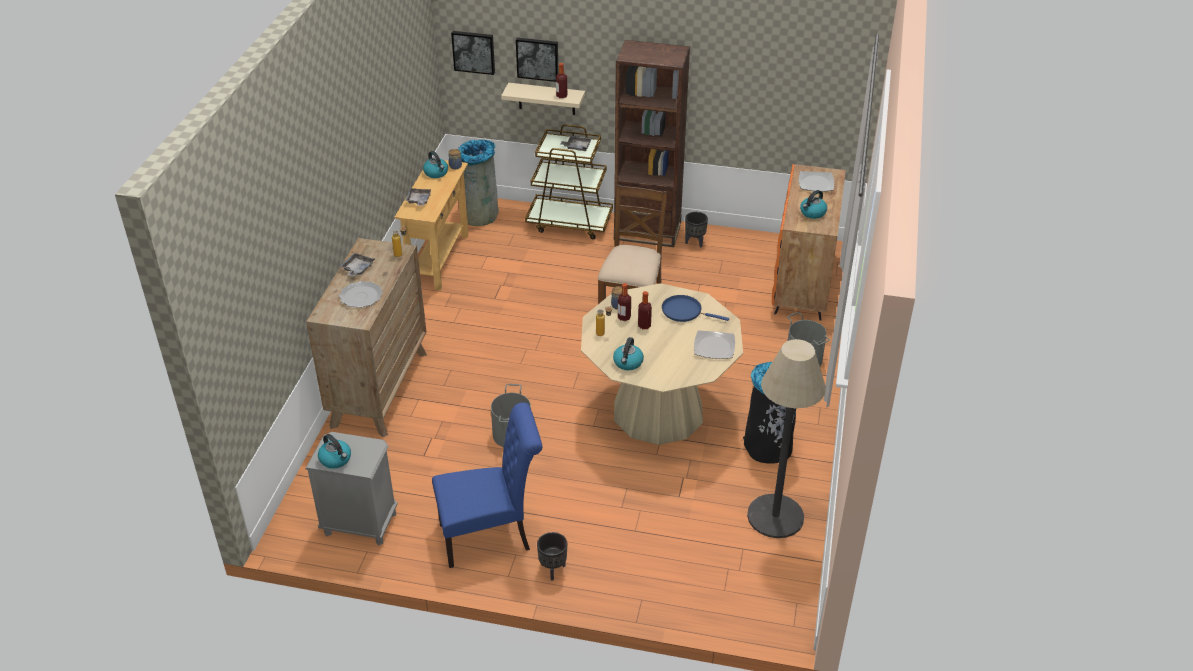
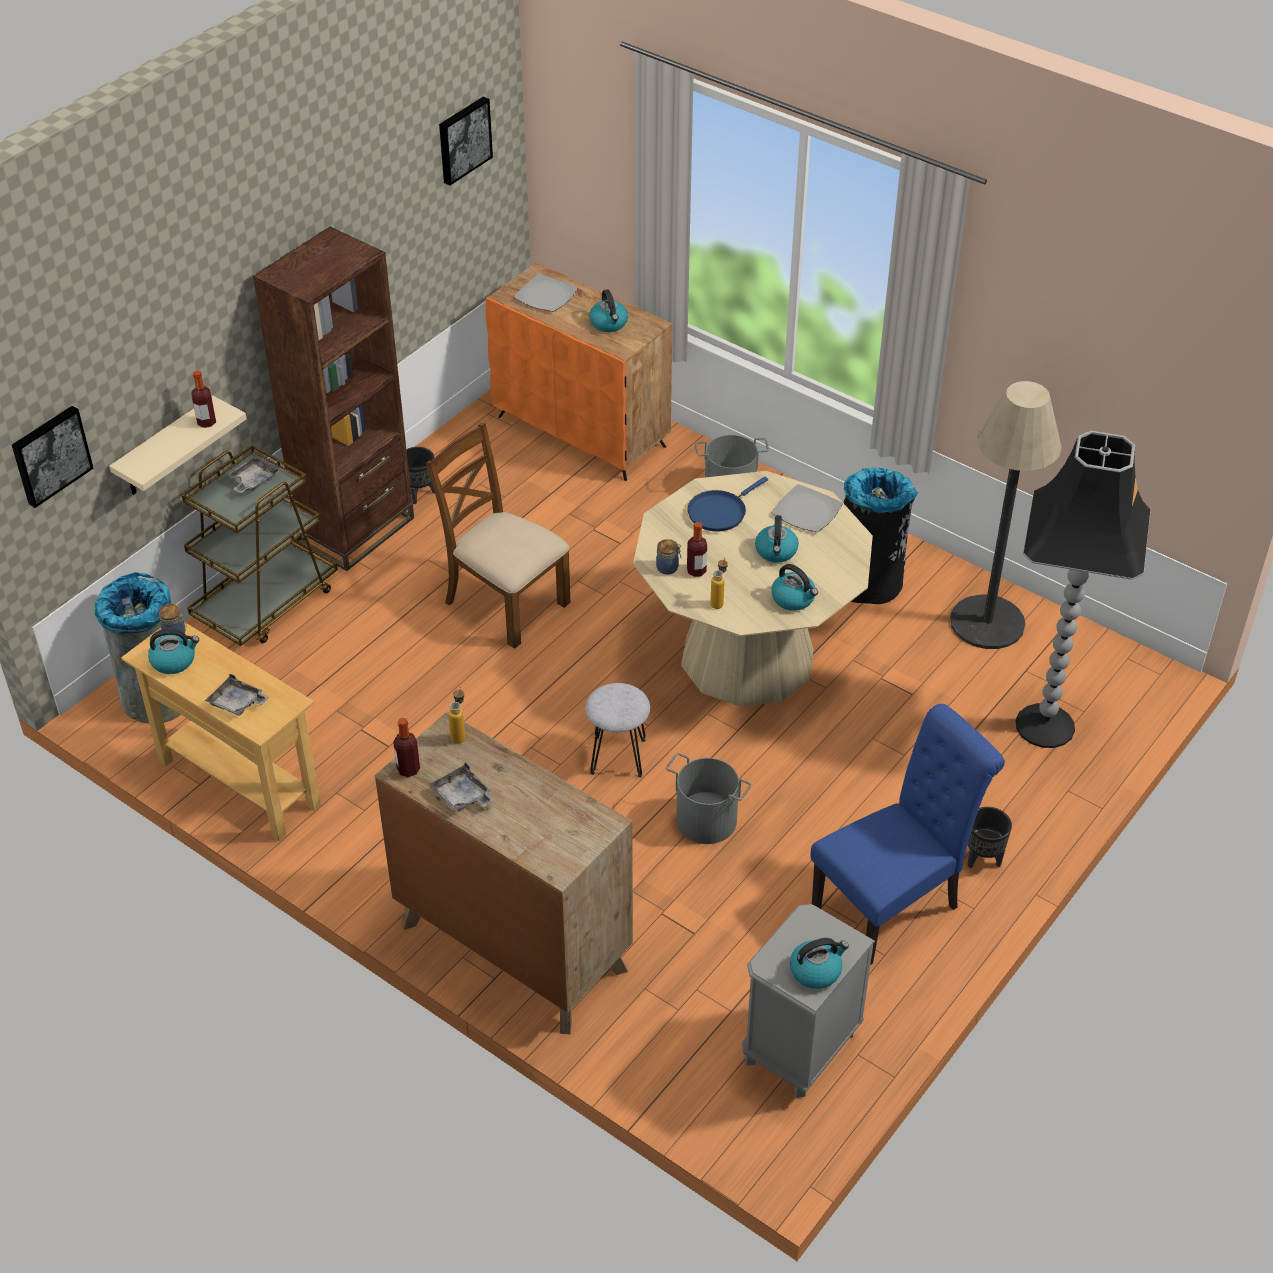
camera: 65 degrees left, 5 degrees up
plate [339,281,383,308] -> none
blue chair [432,402,542,568] -> blue chair turned 45 degrees clockwise [810,704,1005,965]
picture [516,38,559,82] -> picture moved to [439,97,493,185]
bottle [638,291,652,329] -> bottle moved to [393,718,420,777]
none -> grey stool [585,683,650,777]
none -> kettle [755,515,799,563]
none -> black floor lamp [1016,431,1151,748]

